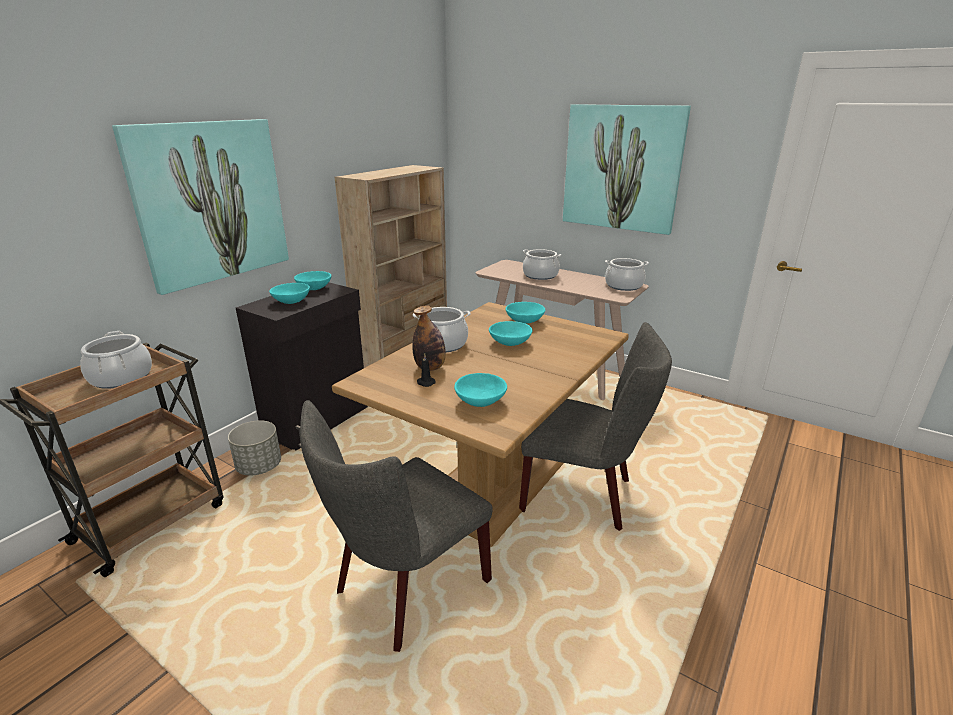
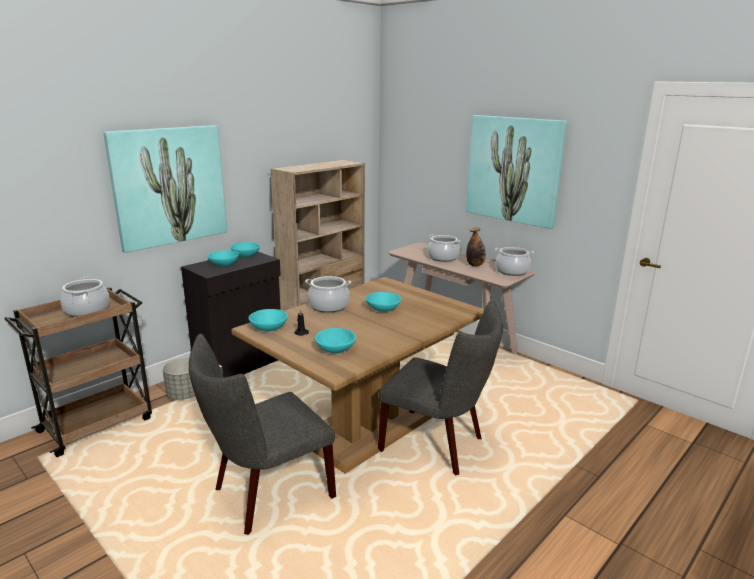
camera: 10 degrees right, 5 degrees down
bottle [412,305,446,371] -> bottle moved to [466,228,486,266]
turquoise bowl [506,302,545,324] -> turquoise bowl moved to [248,309,288,331]

